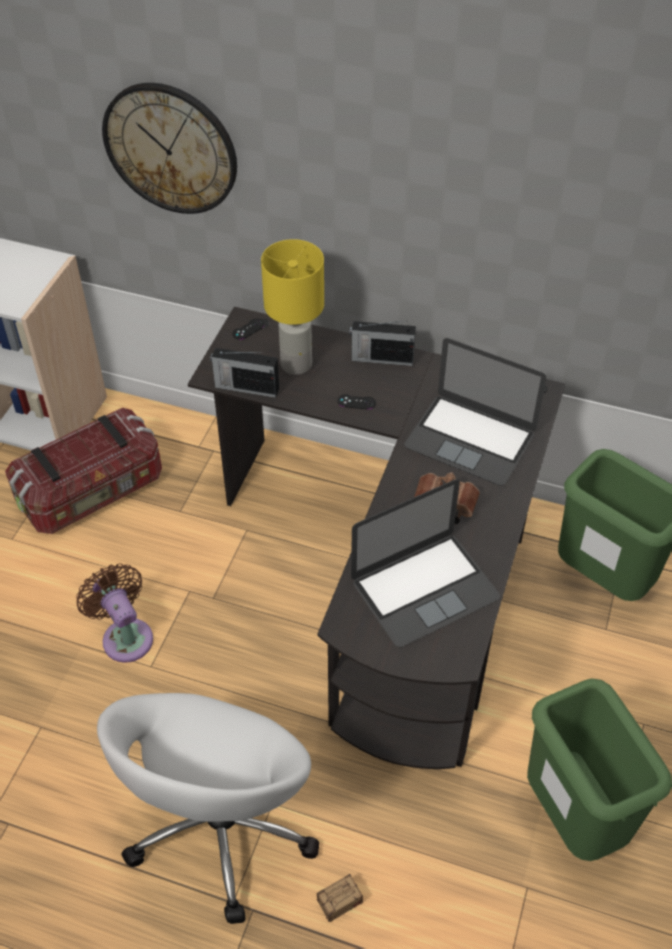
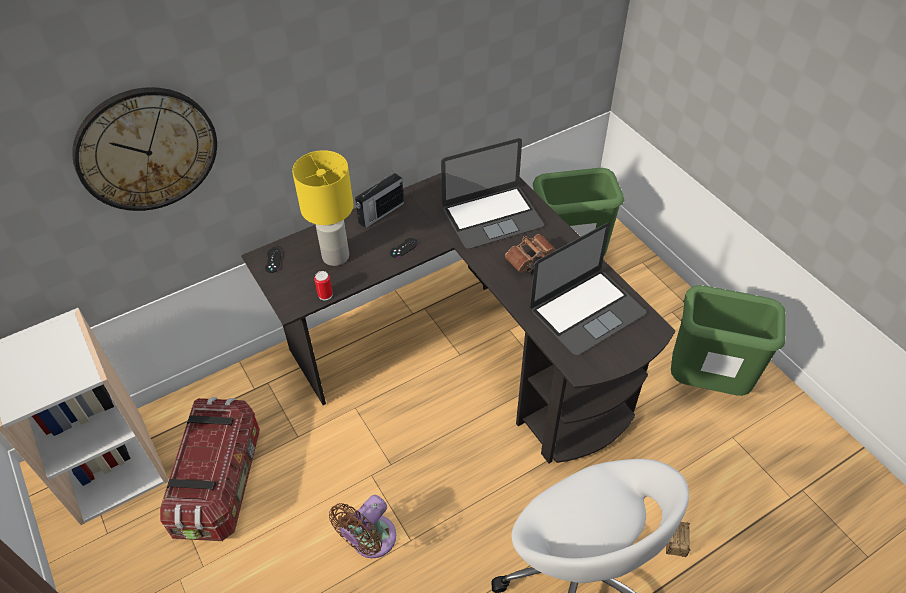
camera: 50 degrees left, 0 degrees up
brown fan [76,563,153,663] -> brown fan turned 60 degrees counterclockwise [329,495,396,558]
radio [210,348,279,398] -> can [314,271,333,300]
laptop [351,479,500,647] -> laptop turned 45 degrees clockwise [530,223,646,355]

